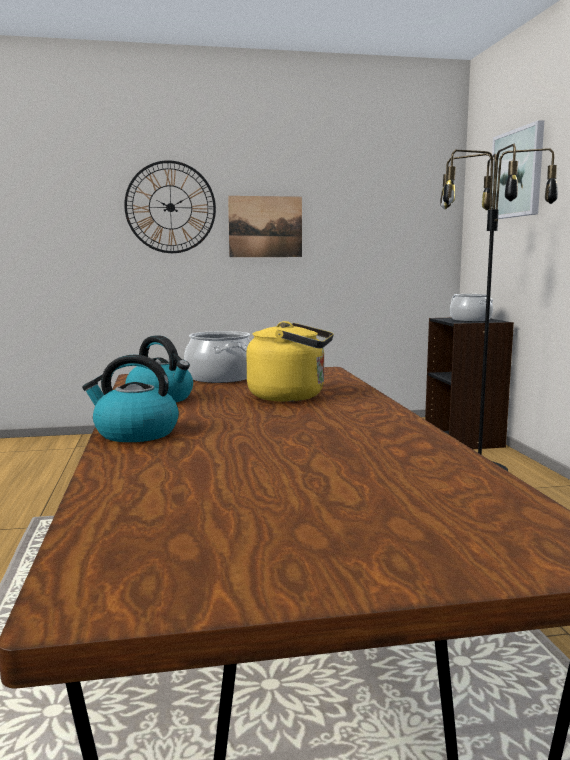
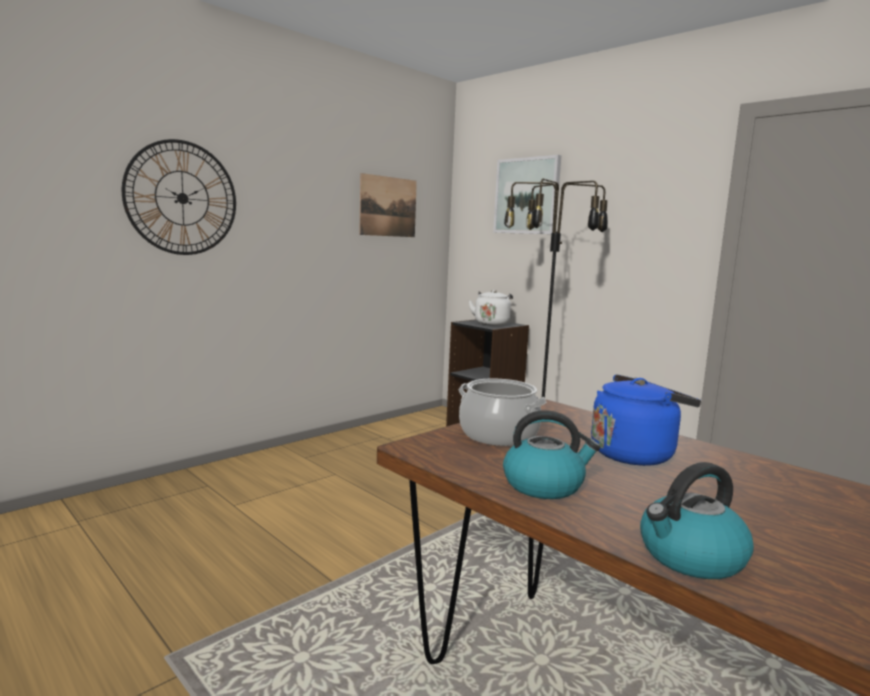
camera: 35 degrees left, 0 degrees up
picture [228,196,302,257] -> picture moved to [359,173,417,237]
yellow kettle [246,321,333,402] -> blue kettle [591,374,701,466]
cooking pot [450,294,493,322] -> white kettle [468,290,513,326]

